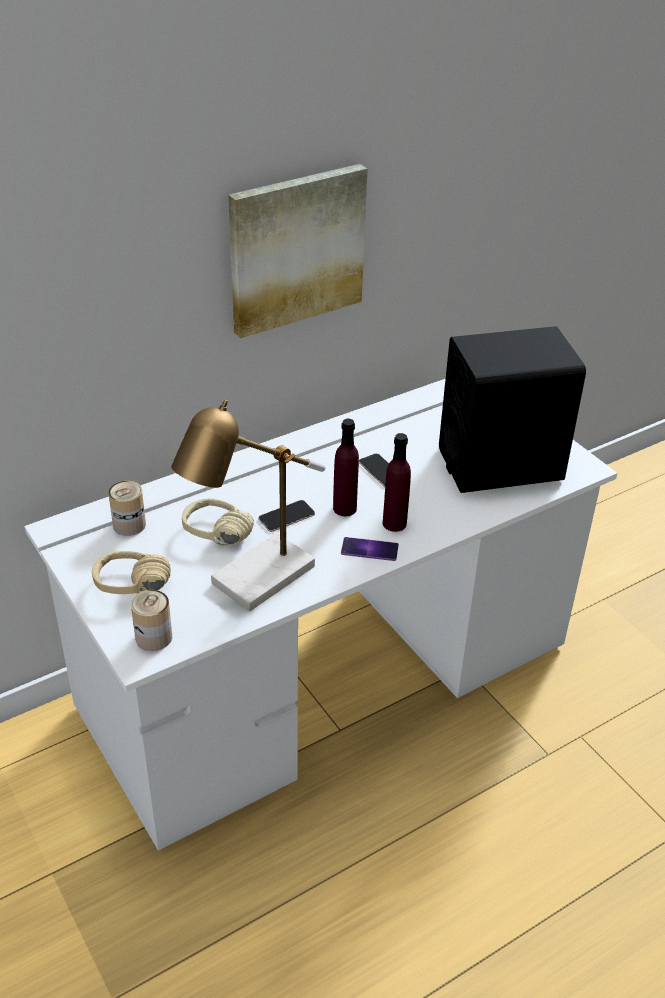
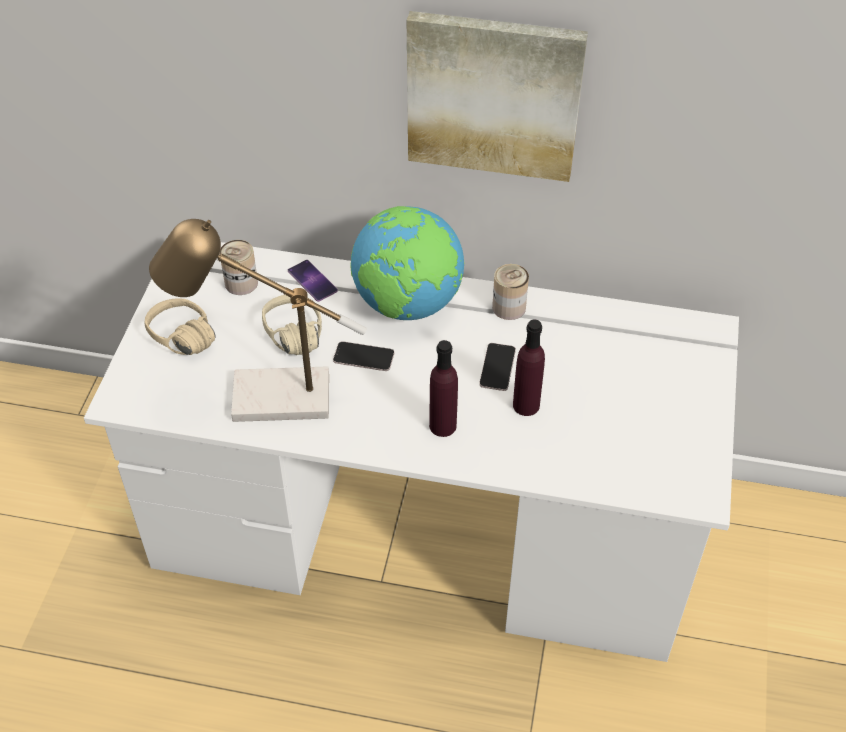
camera: 45 degrees right, 10 degrees up
can [131,590,172,651] -> can moved to [492,264,529,320]
purple bottle [333,419,359,516] -> purple bottle moved to [513,319,545,416]
phone [341,537,399,561] -> phone moved to [288,260,338,302]
black speaker [439,326,586,493] -> none
none -> globe [351,206,464,320]

